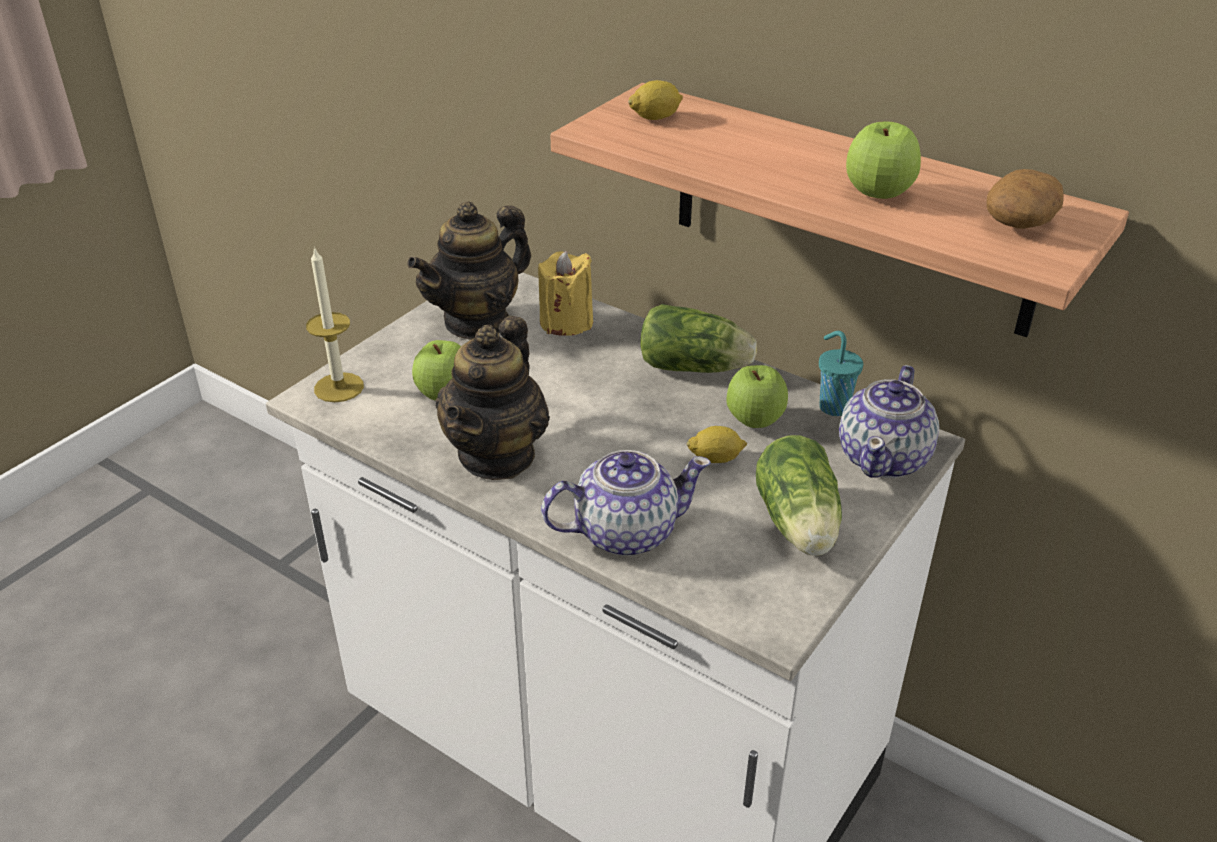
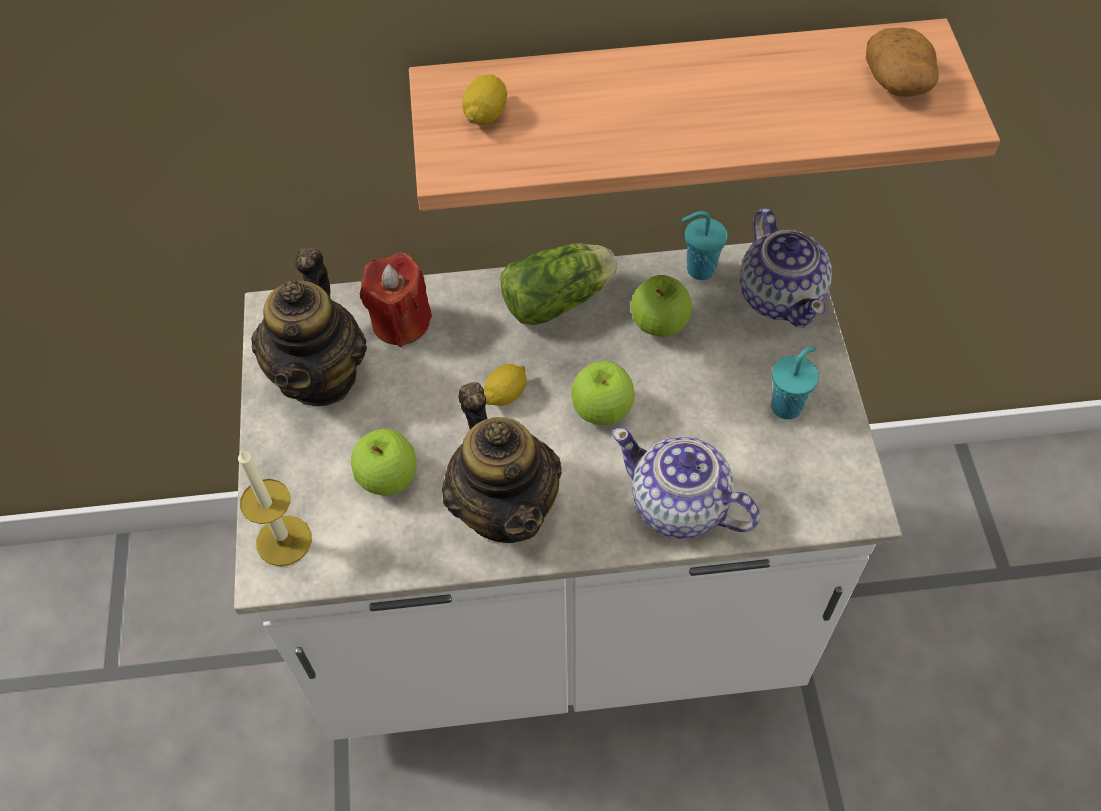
camera: 40 degrees left, 20 degrees up
yellow candle [538,251,593,336] -> red candle [360,252,432,347]
teapot [541,450,711,556] -> teapot turned 90 degrees counterclockwise [612,428,760,539]
lemon [687,426,747,463] -> lemon moved to [484,364,527,406]
lettuce [756,435,842,556] -> turquoise cup [771,347,819,419]
apple [846,121,921,199] -> apple moved to [571,361,635,425]

